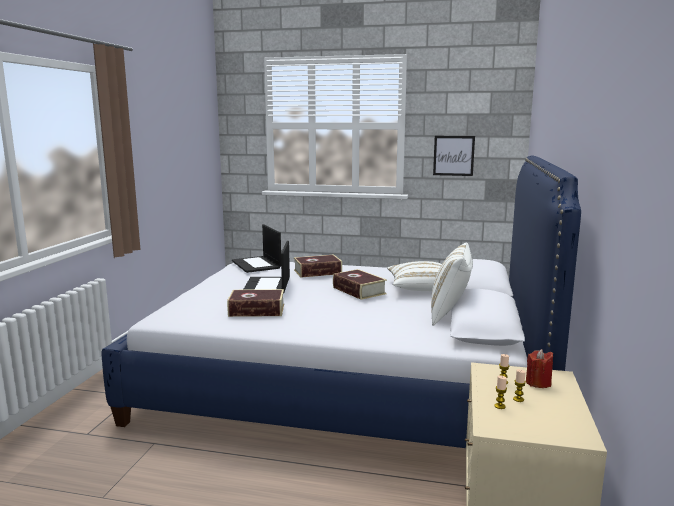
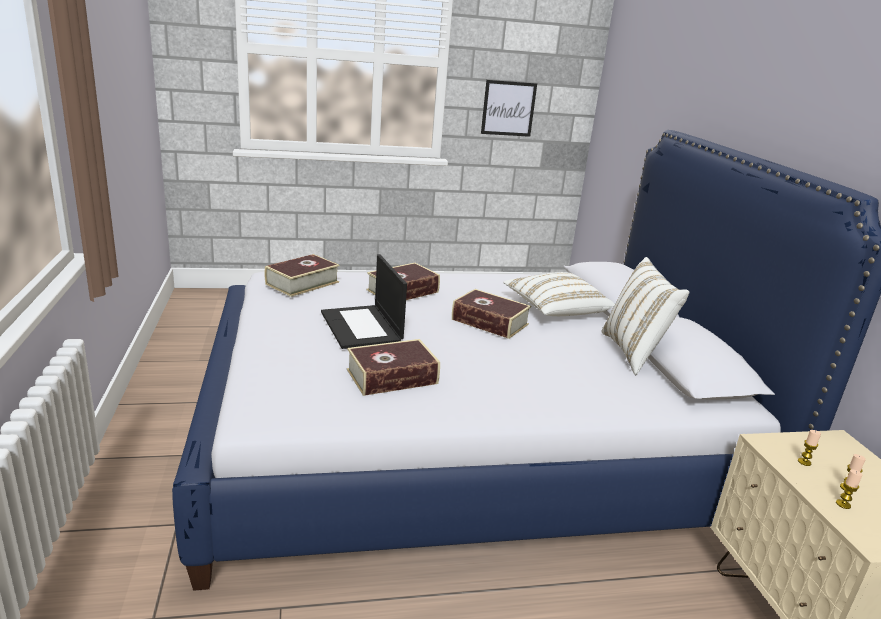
camera: 25 degrees left, 10 degrees up
laptop [232,224,281,273] -> book [265,254,340,297]
red candle [526,349,553,388] -> none

